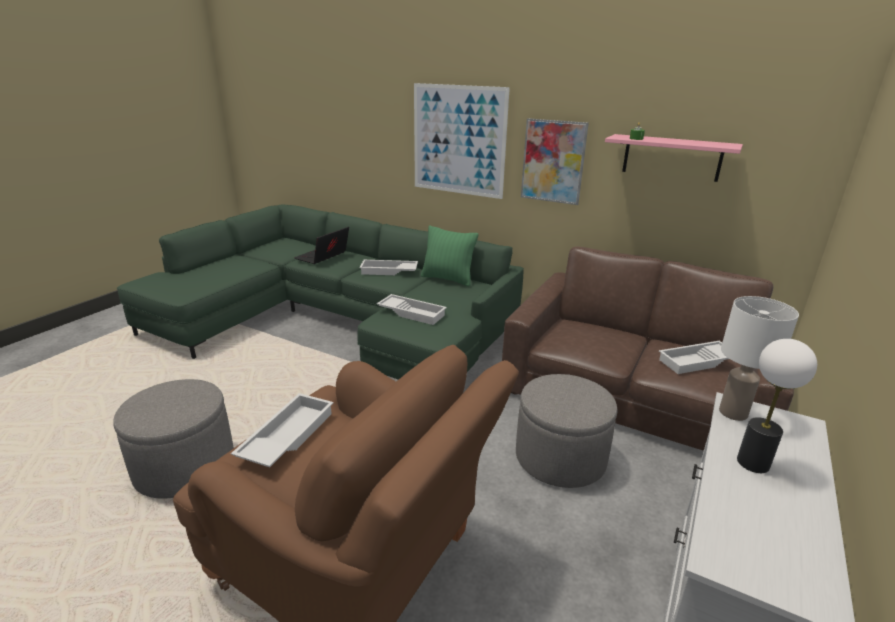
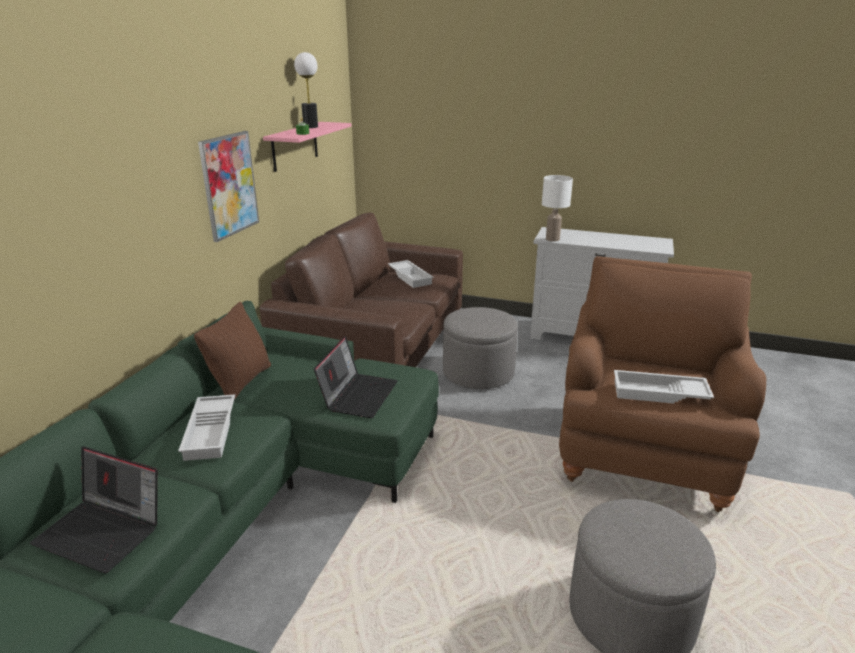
camera: 100 degrees left, 0 degrees up
white tray [377,294,447,325] -> laptop [314,336,398,418]
picture [414,83,510,199] -> none
green pillow [421,226,478,287] -> brown pillow [194,302,271,400]
table lamp [737,339,817,473] -> table lamp moved to [294,52,318,128]

